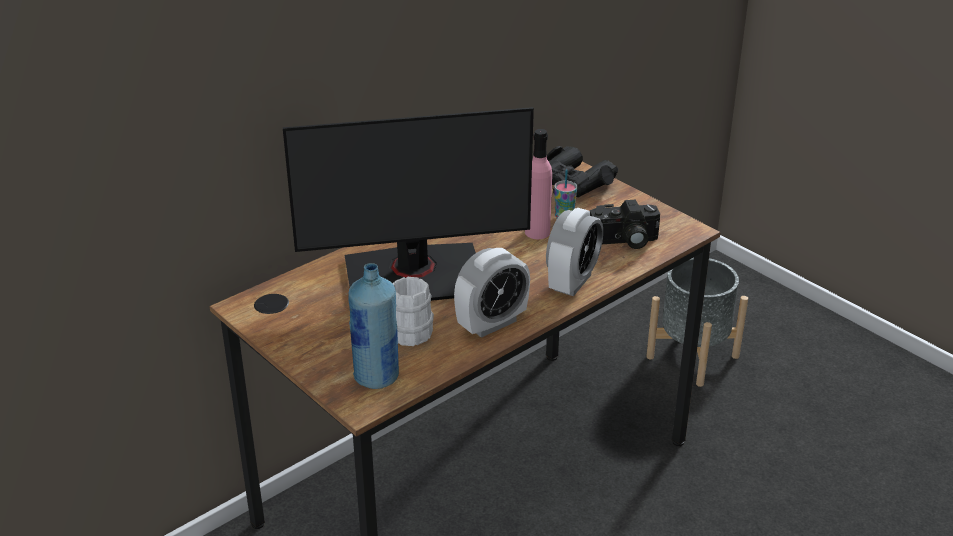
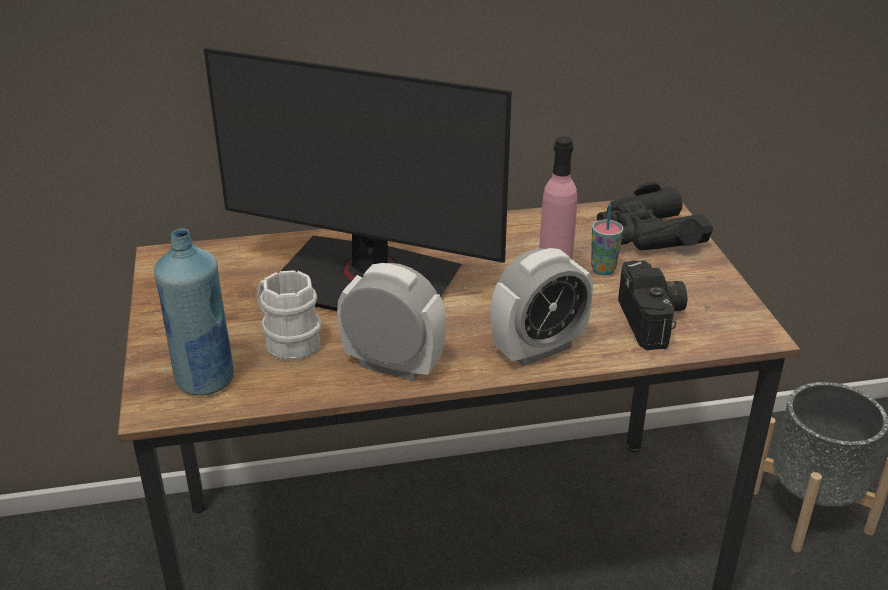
camera: 30 degrees right, 0 degrees up
alarm clock [454,248,530,338] -> alarm clock turned 150 degrees counterclockwise [337,263,446,381]
camera [590,200,660,249] -> camera turned 120 degrees counterclockwise [618,260,687,350]

